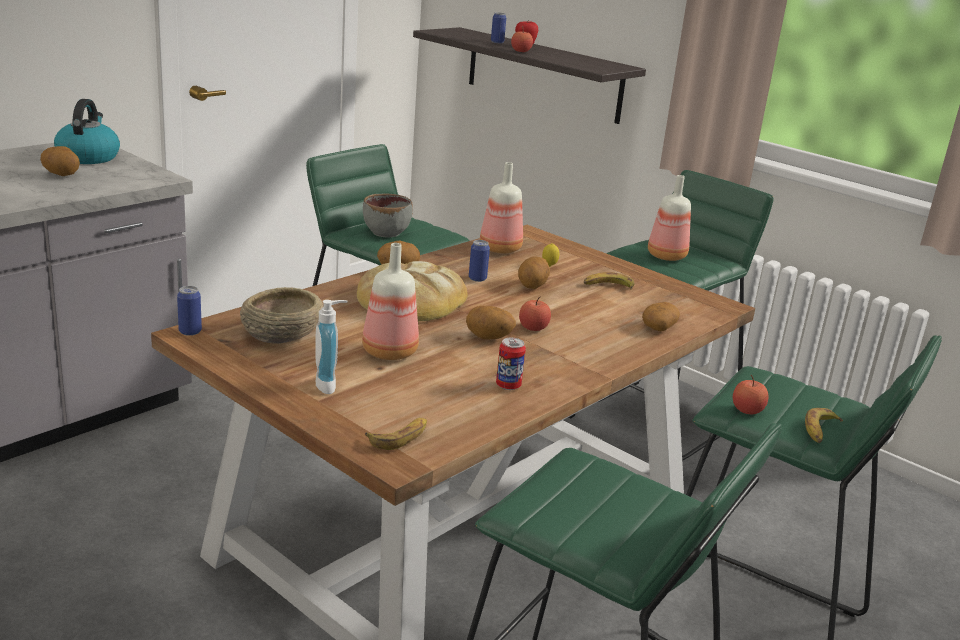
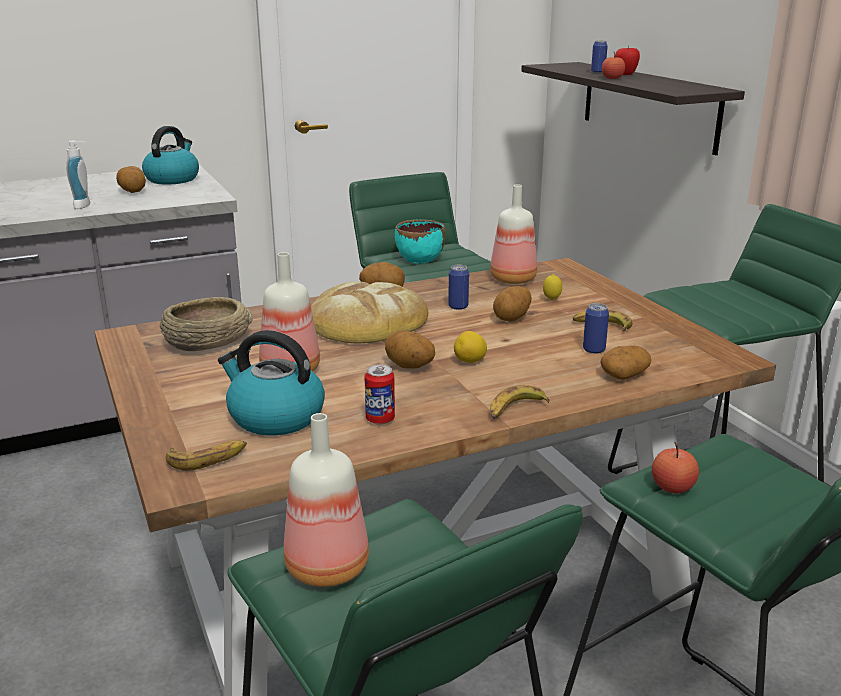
camera: 25 degrees right, 0 degrees up
can [177,286,202,336] -> can moved to [583,303,609,354]
soap dispenser [315,300,347,394] -> soap dispenser moved to [66,141,90,209]
grey bowl [363,193,413,237] -> turquoise bowl [395,219,445,263]
apple [519,296,551,331] -> lemon [454,331,487,363]
bottle [648,175,691,261] -> bottle moved to [284,413,369,587]
banana [805,408,843,443] -> banana moved to [490,385,550,419]
none -> kettle [218,330,325,435]

